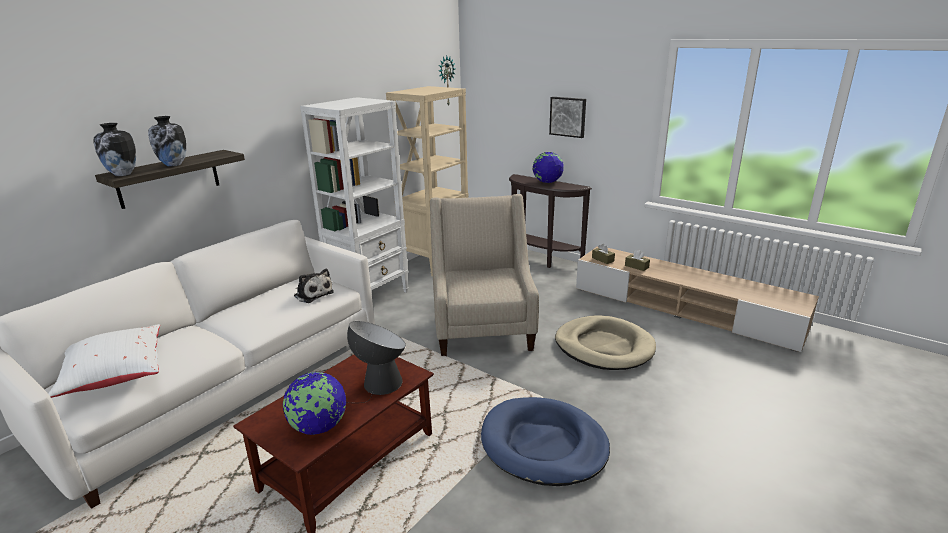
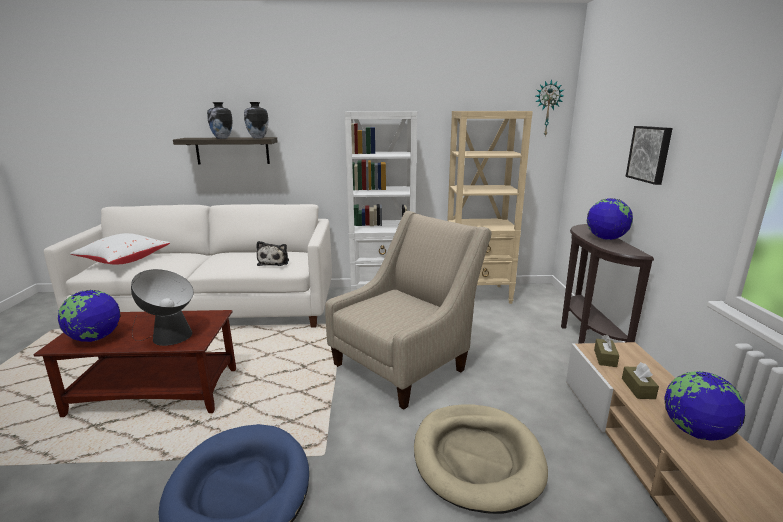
camera: 50 degrees right, 5 degrees down
vase [94,123,136,176] -> vase moved to [244,102,269,138]
none -> globe [664,371,746,441]

